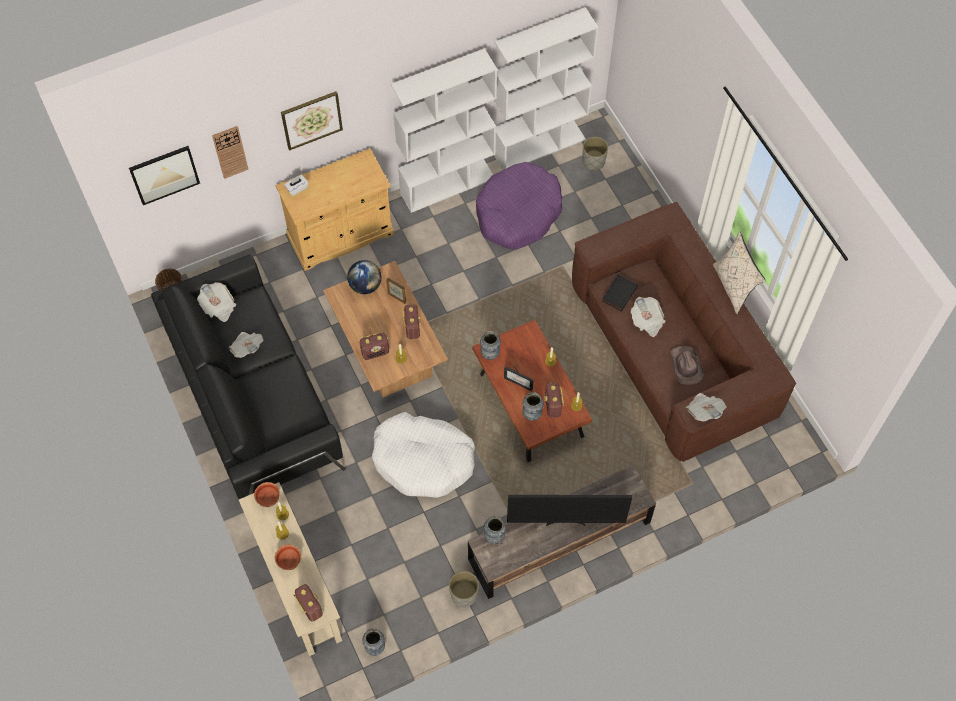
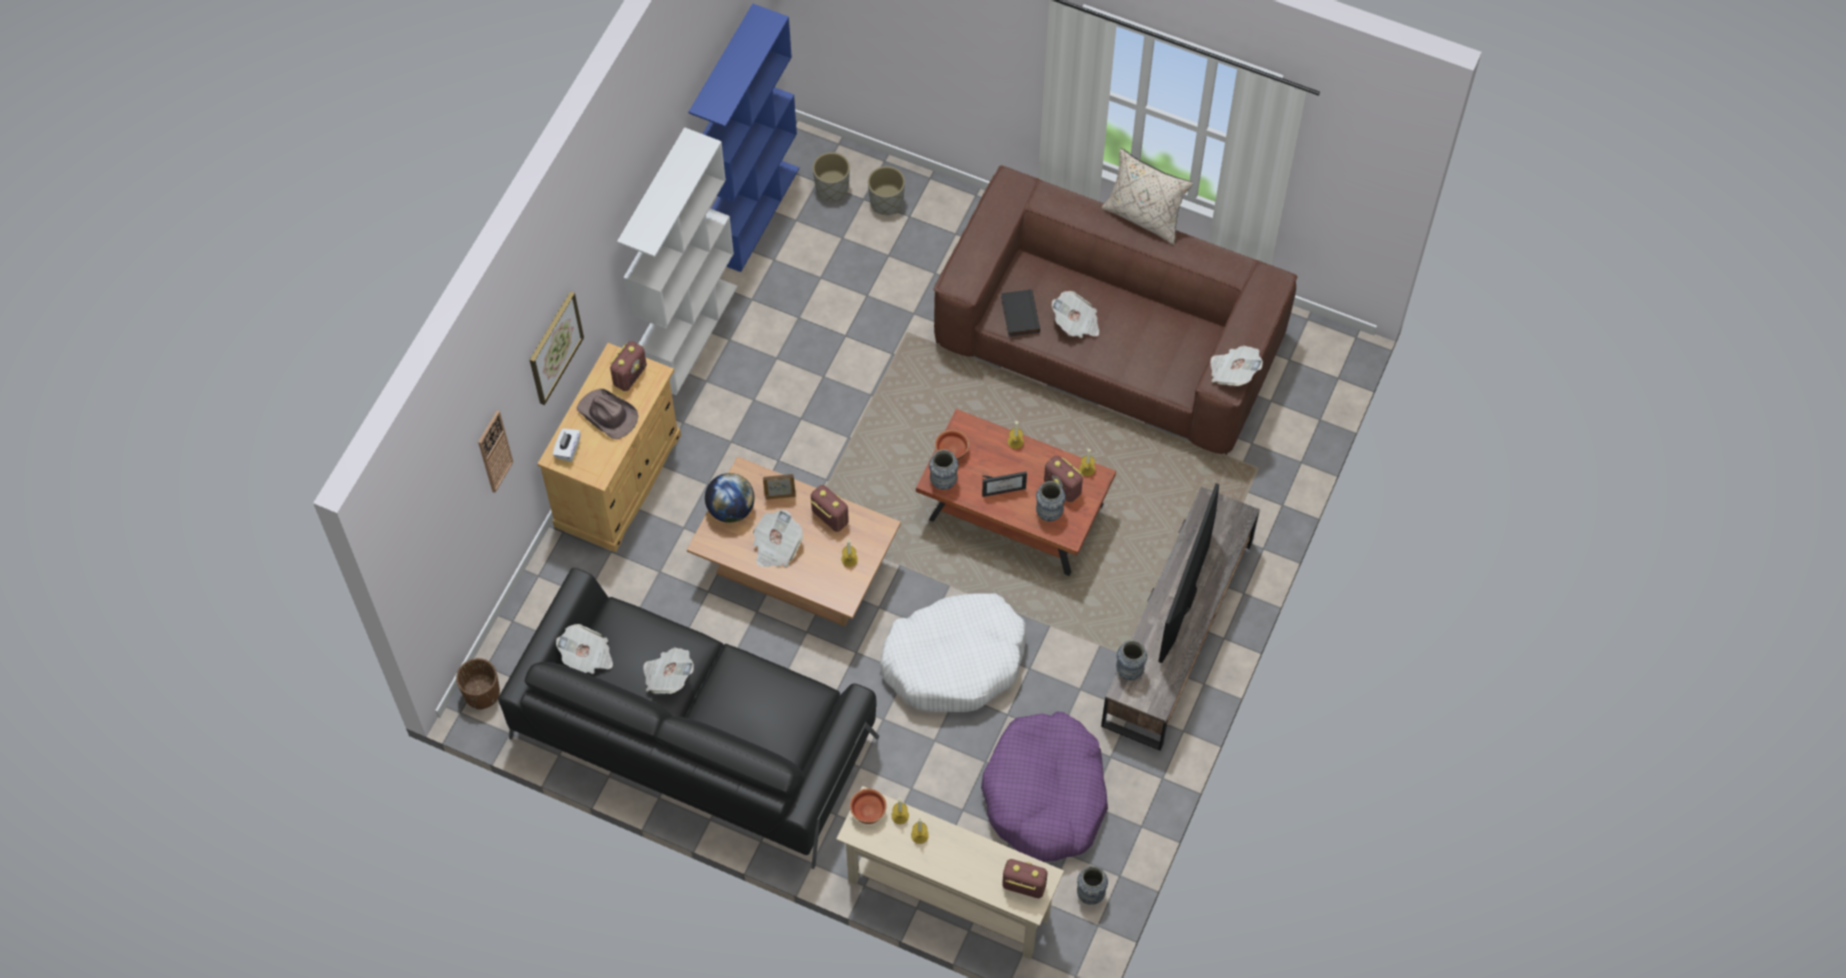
camera: 40 degrees left, 0 degrees up
picture [129,146,200,205] -> none
bowl [275,545,301,570] -> bowl moved to [935,430,969,460]
radio [360,332,389,360] -> radio moved to [610,341,647,391]
grey planter [449,571,479,607] -> grey planter moved to [868,166,905,215]
purple dog bed [476,162,562,250] -> purple dog bed moved to [981,711,1108,862]
white bookcase [494,7,598,170] -> blue bookcase [688,3,799,272]
television [507,495,632,526] -> television turned 150 degrees clockwise [1158,483,1219,663]
brown hat [670,346,704,385] -> brown hat moved to [577,389,638,439]
none -> newspaper [753,510,803,567]

